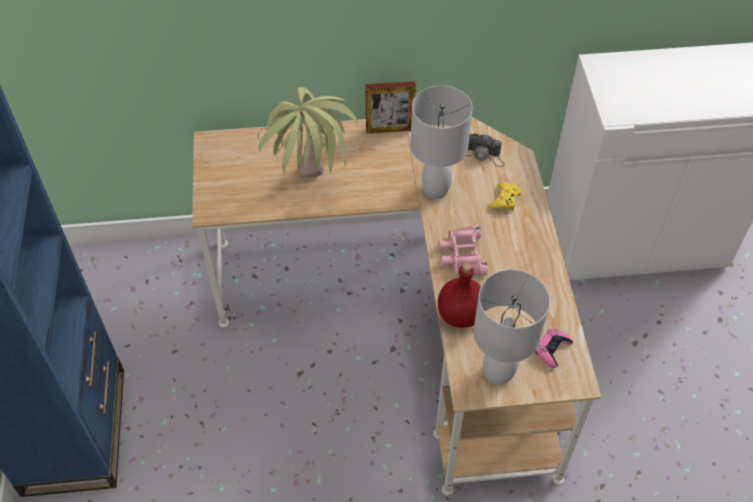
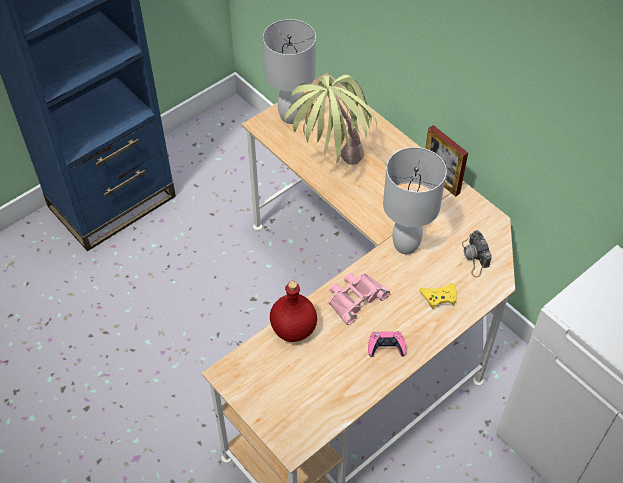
camera: 55 degrees right, 0 degrees up
white table lamp [473,270,550,385] -> white table lamp moved to [263,19,316,124]
pink game controller [535,329,573,368] -> pink game controller moved to [368,331,406,357]

